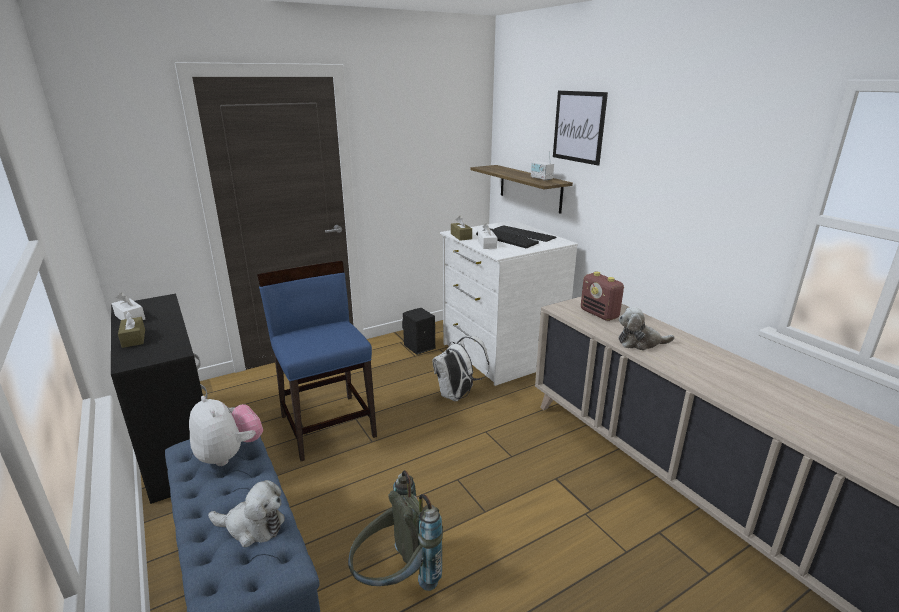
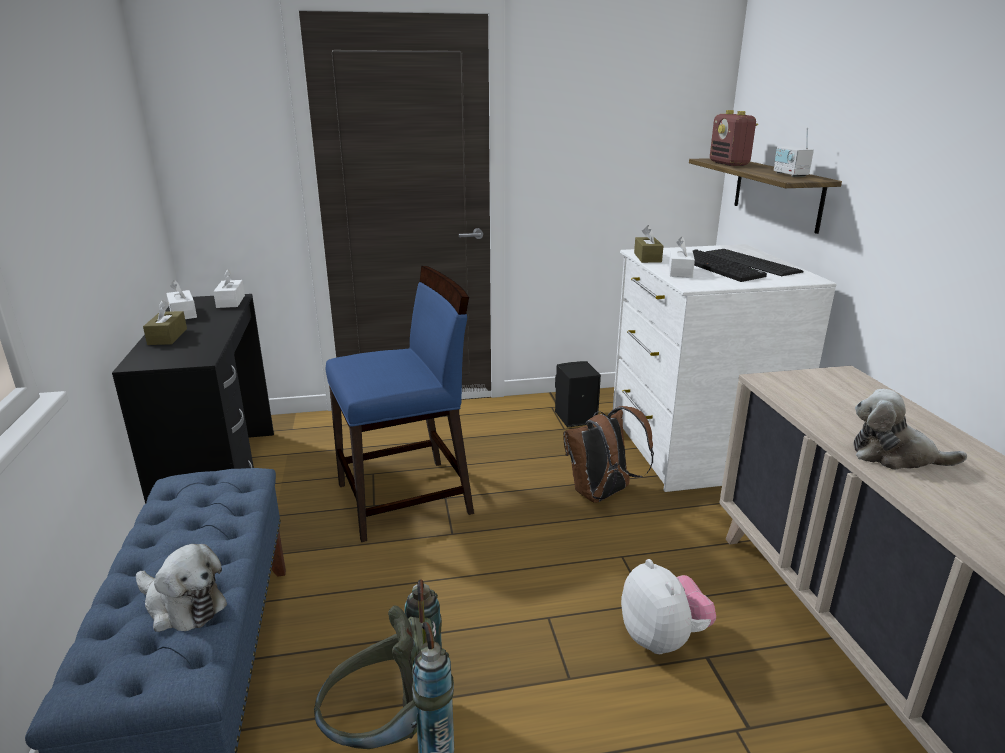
camera: 20 degrees right, 0 degrees up
plush toy [189,396,263,466] -> plush toy moved to [621,559,716,654]
blue chair [257,261,377,461] -> blue chair turned 75 degrees clockwise [326,266,474,542]
white backpack [432,336,489,401] -> brown backpack [563,406,654,503]
picture [553,91,608,165] -> none
radio [581,272,624,321] -> radio moved to [710,110,758,166]
none -> white tissue box [213,269,245,308]

